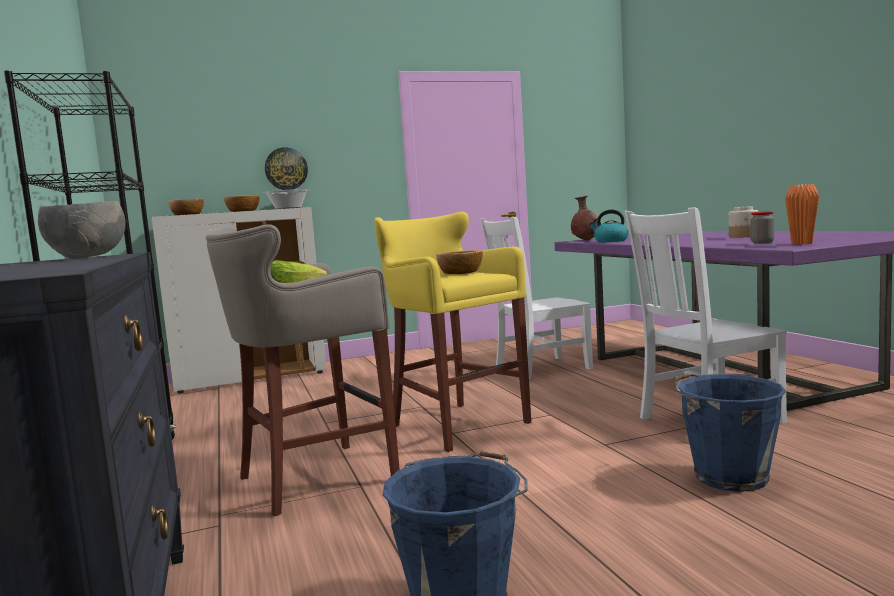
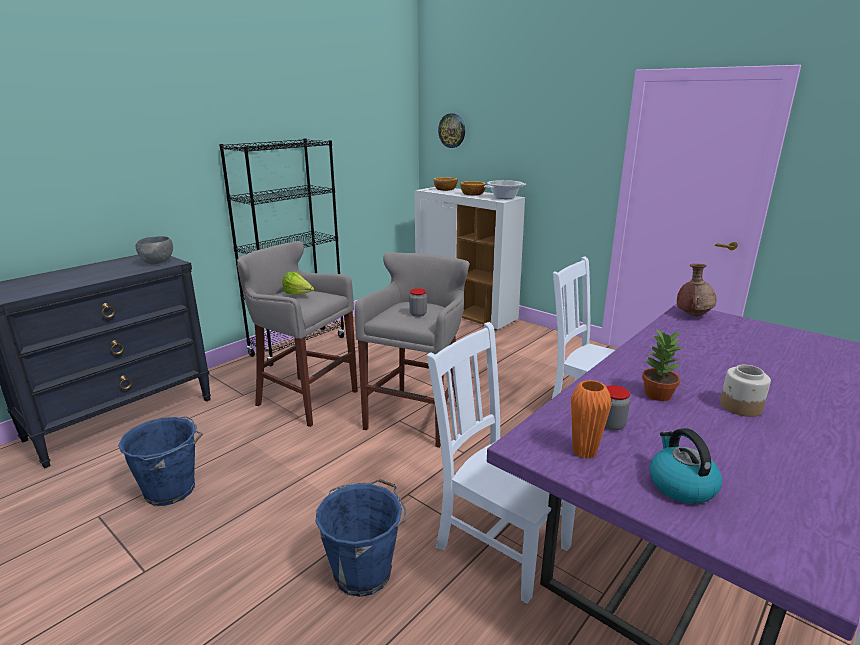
camera: 60 degrees right, 15 degrees up
wall clock [265,147,308,190] -> wall clock moved to [438,113,465,148]
yellow stool [374,212,531,452] -> grey stool [355,252,469,448]
bowl [436,250,483,274] -> jar [409,288,427,317]
kettle [589,210,628,242] -> kettle moved to [650,428,722,504]
none -> potted plant [642,329,683,401]

